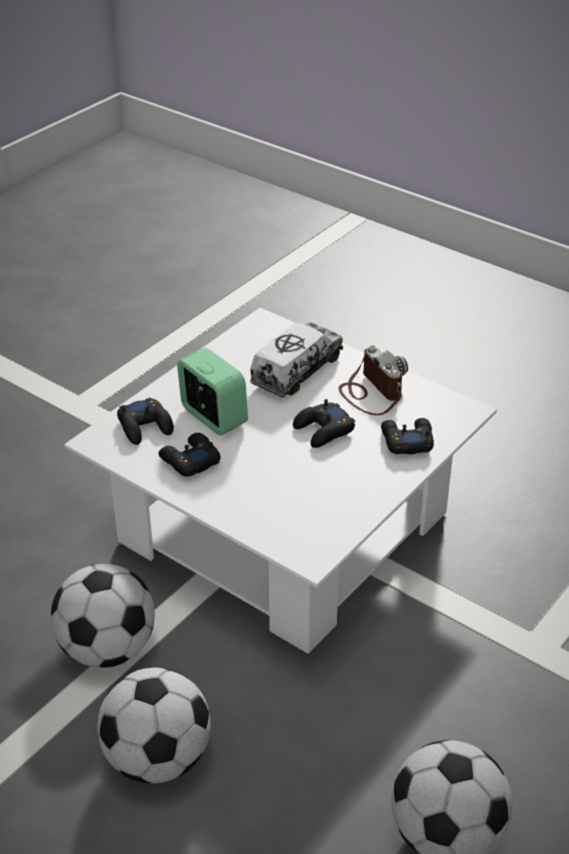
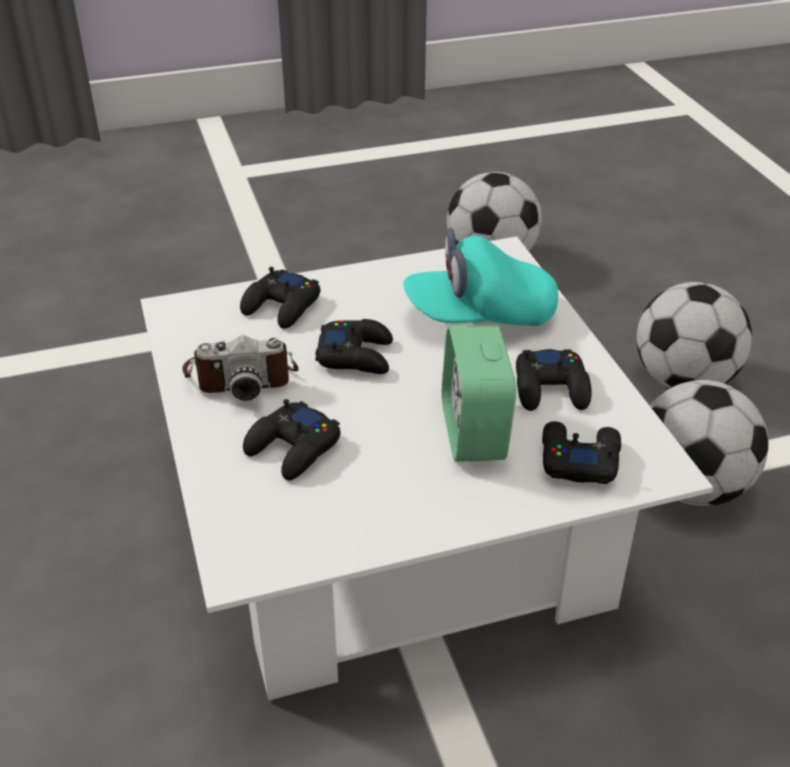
camera: 145 degrees left, 0 degrees up
toy truck [250,323,343,397] -> black game controller [243,399,341,480]
camera [338,346,408,415] -> camera turned 105 degrees counterclockwise [182,335,299,401]
none -> turquoise cap [403,228,558,326]

